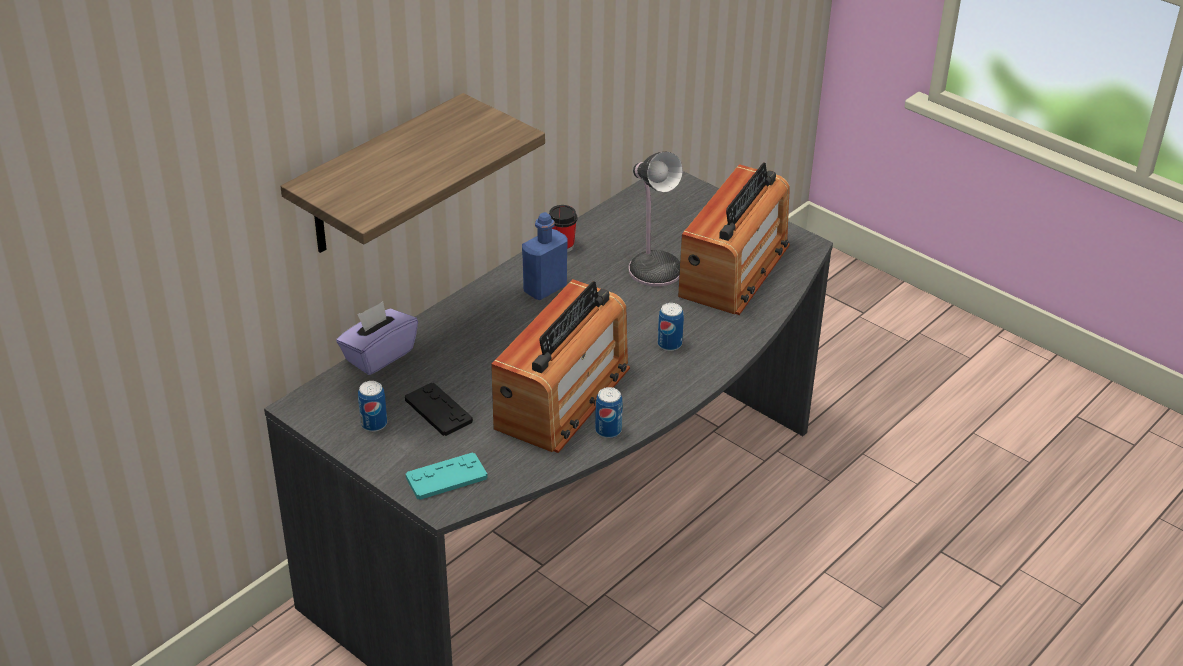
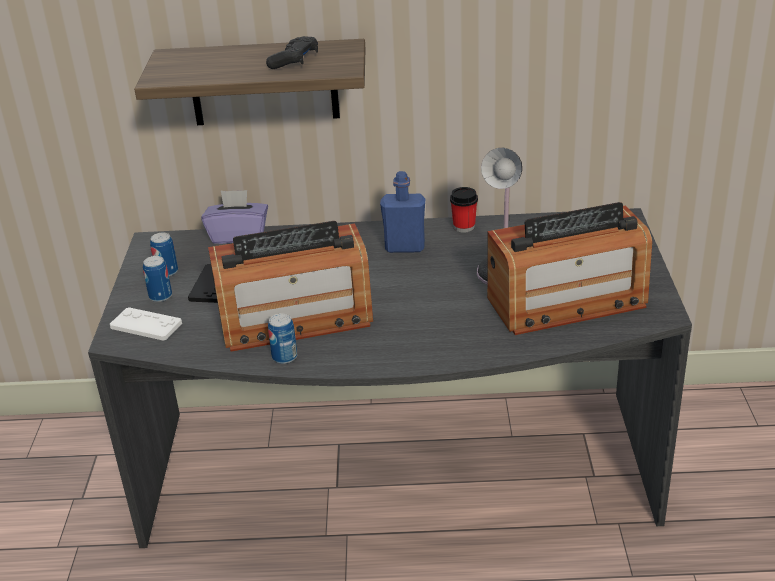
camera: 50 degrees right, 5 degrees down
turquoise game controller [406,452,488,500] -> white game controller [110,307,182,341]
can [657,303,684,351] -> can moved to [143,256,172,302]
none -> black game controller [266,36,318,69]

